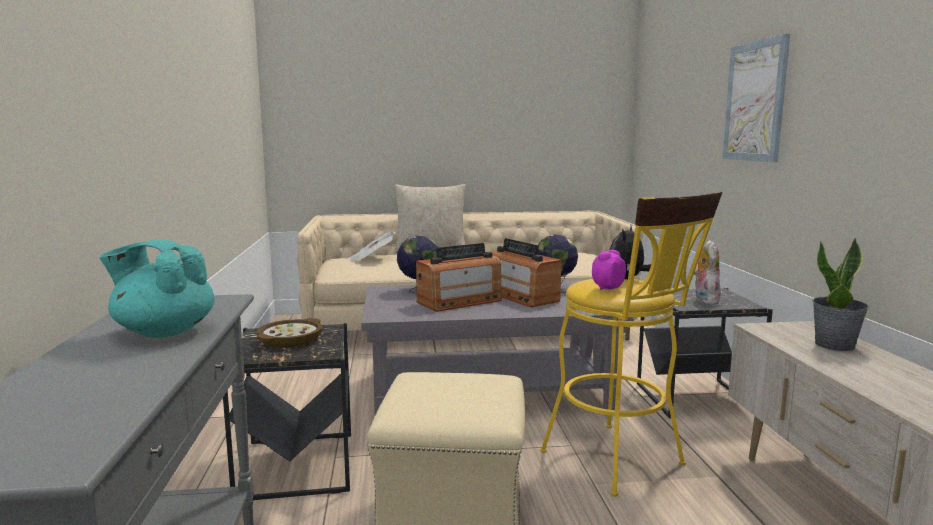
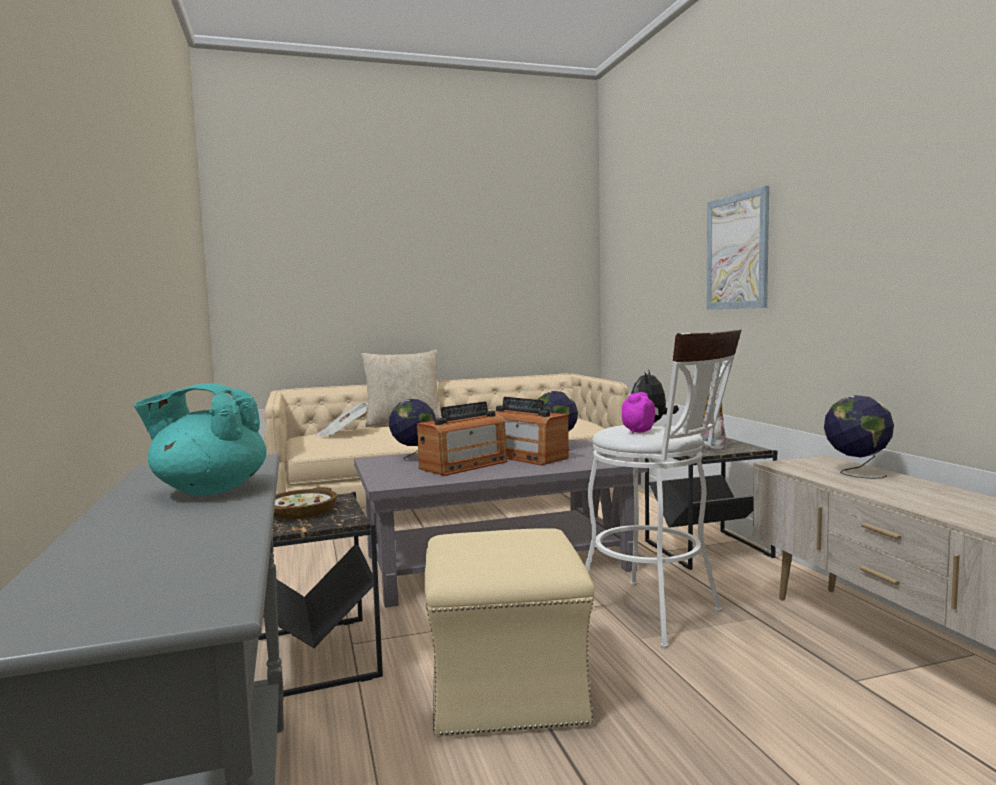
camera: 10 degrees left, 5 degrees down
yellow stool [540,191,722,497] -> white stool [585,329,742,648]
potted plant [812,237,869,351] -> globe [824,395,894,479]

